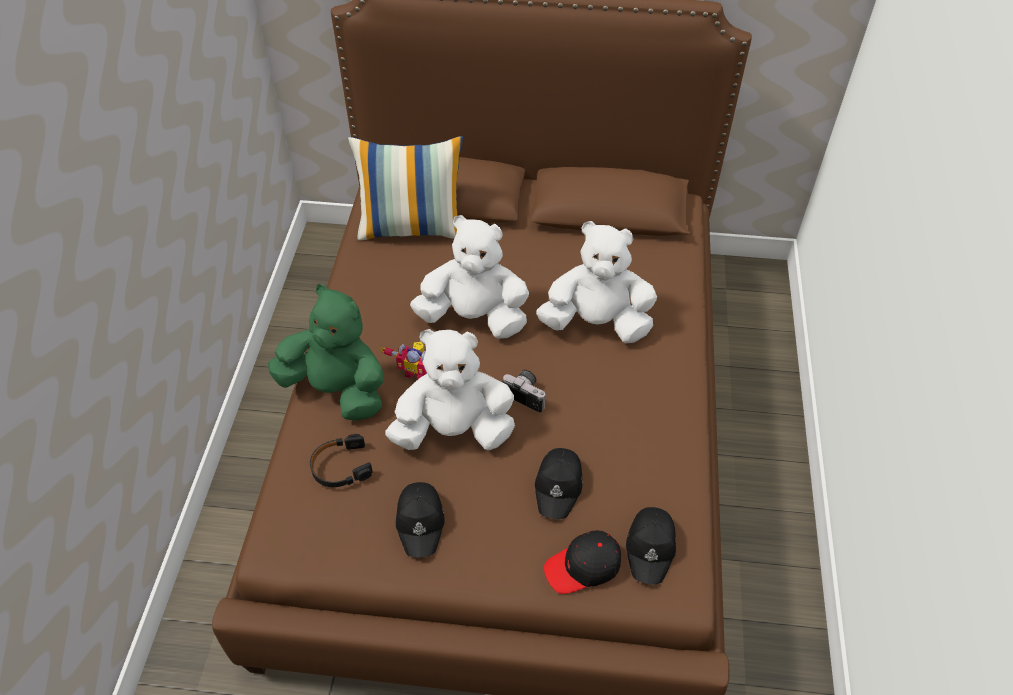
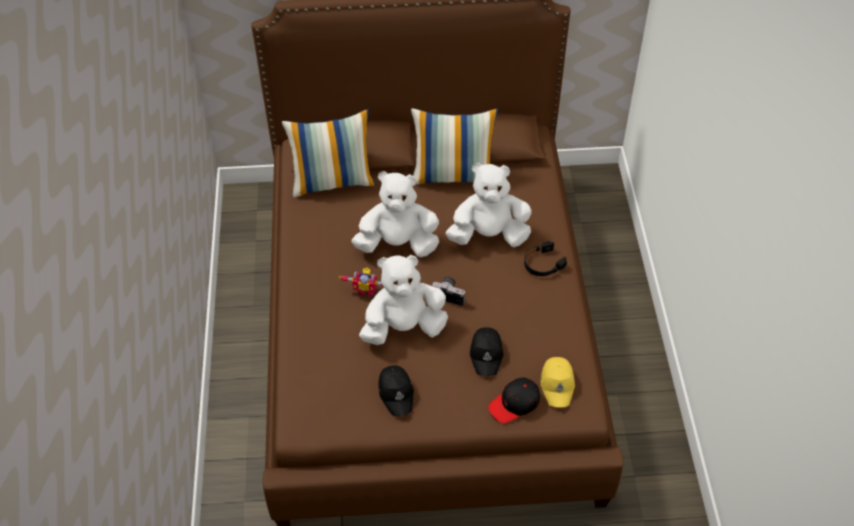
camera: 10 degrees left, 0 degrees up
green plush toy [268,284,384,421] -> none
black headphones [310,434,373,487] -> black headphones moved to [524,241,567,276]
black cap [626,507,676,585] -> yellow cap [541,357,575,407]
none -> pillow [411,108,498,185]

